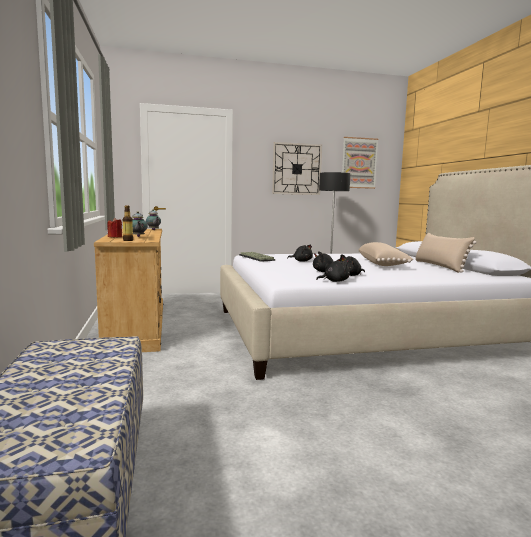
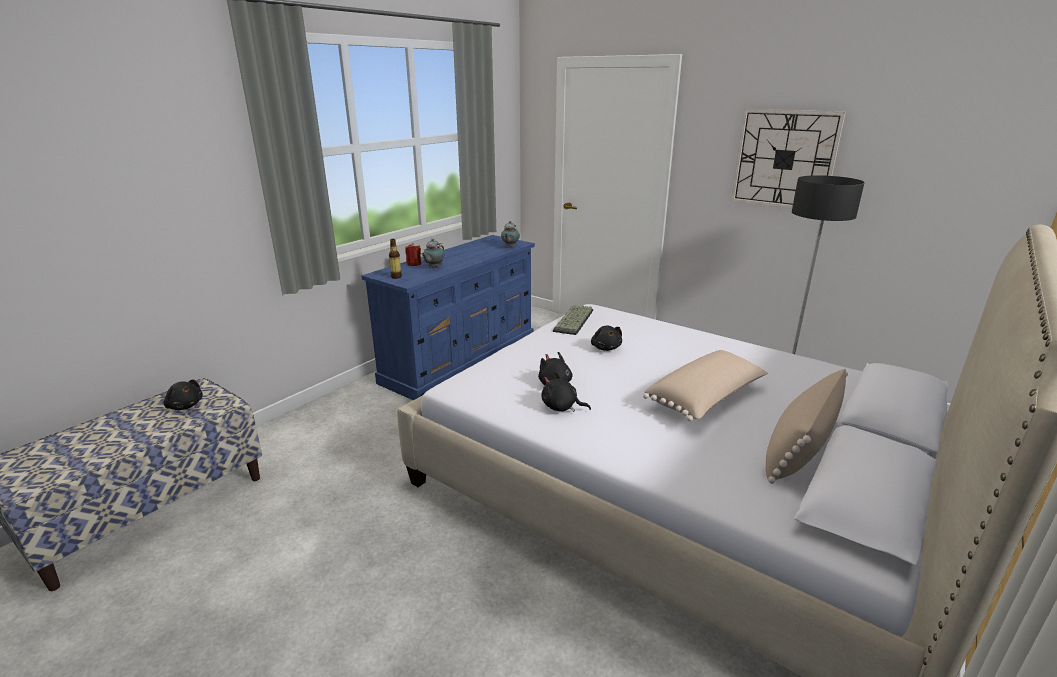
camera: 50 degrees right, 15 degrees up
beige dresser [94,229,163,352] -> blue dresser [361,235,535,400]
black plush toy [316,258,350,282] -> black plush toy moved to [164,379,203,410]
picture [342,137,378,189] -> none

